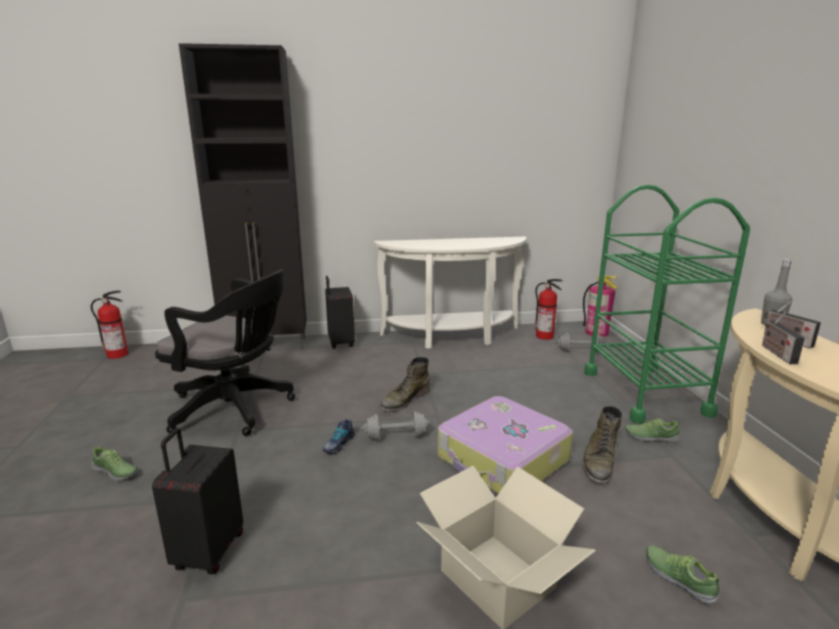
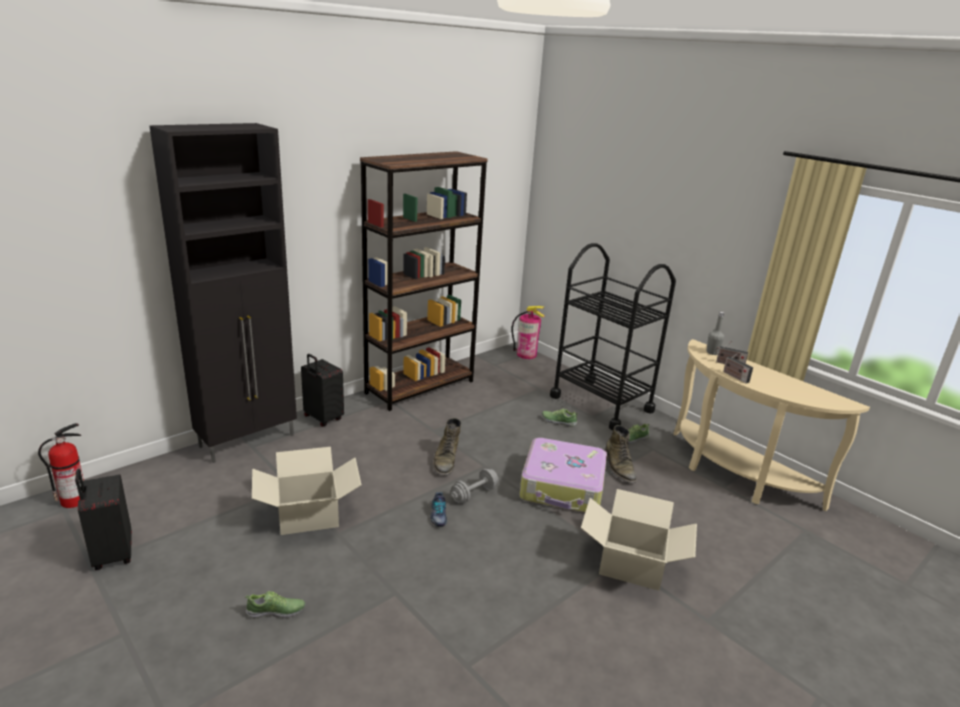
camera: 35 degrees left, 5 degrees up
black suitcase [152,428,243,575] -> black suitcase moved to [75,469,132,570]
black office chair [155,269,295,436] -> cardboard box [252,447,362,535]
white console table [374,237,526,349] -> brown bookcase [360,151,488,411]
fire extinguisher [535,279,563,340] -> none
grey dumbbell [555,333,606,352] -> none
green cart [584,184,750,424] -> black cart [550,243,676,430]
shoe [646,545,722,605] -> shoe moved to [542,408,578,427]

